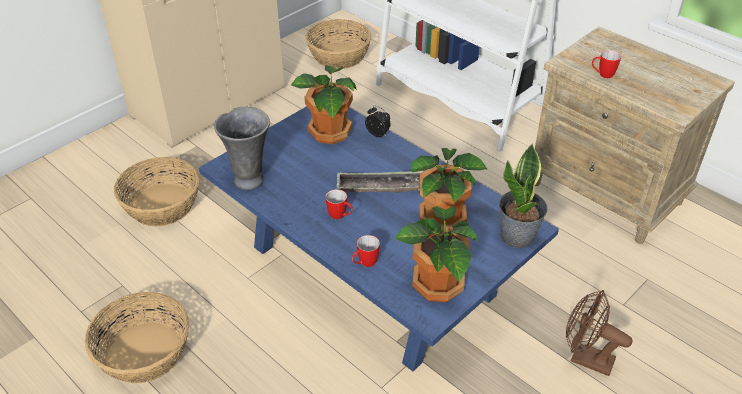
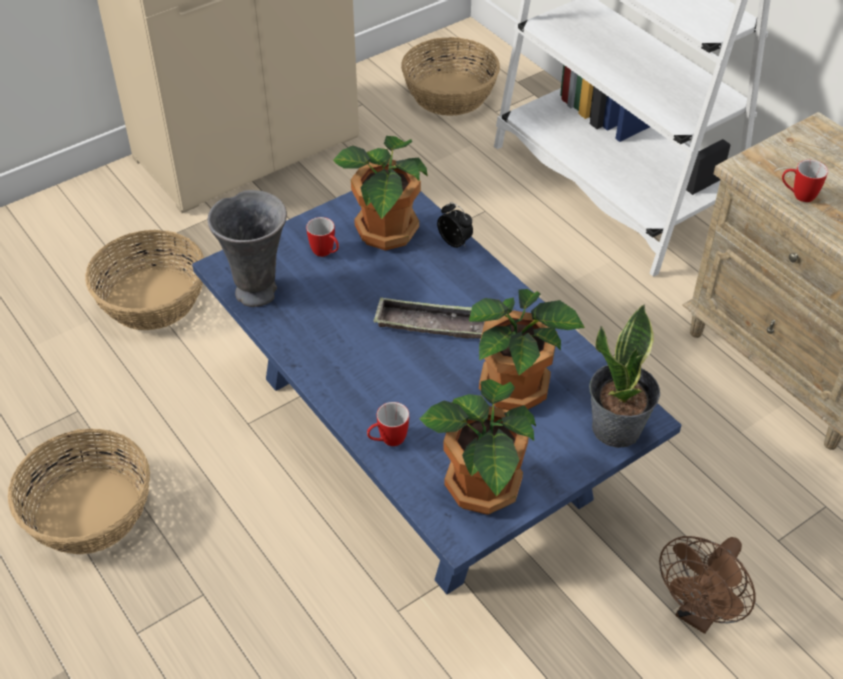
camera: 10 degrees right, 5 degrees up
mug [325,189,353,219] -> mug moved to [306,217,339,257]
brown fan [566,290,632,376] -> brown fan turned 90 degrees counterclockwise [659,536,755,634]

